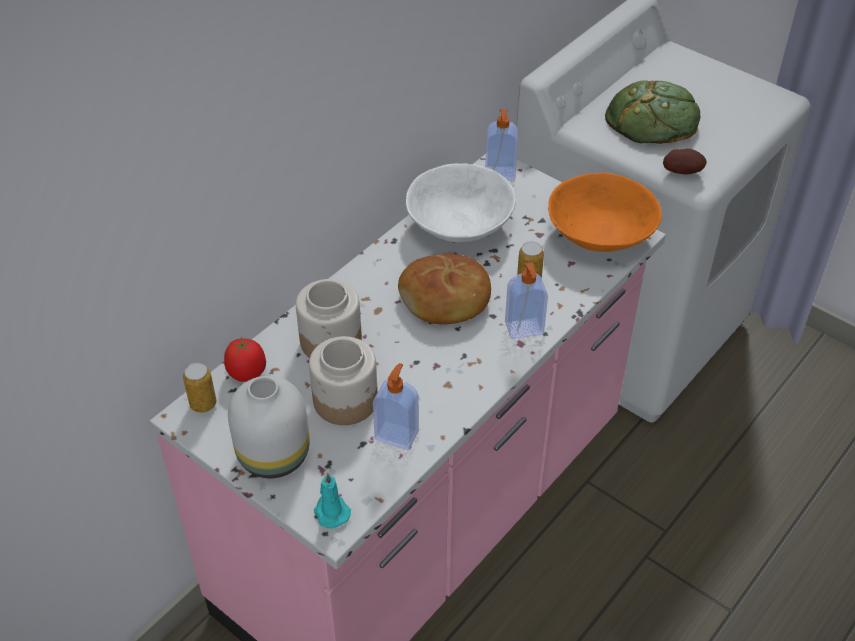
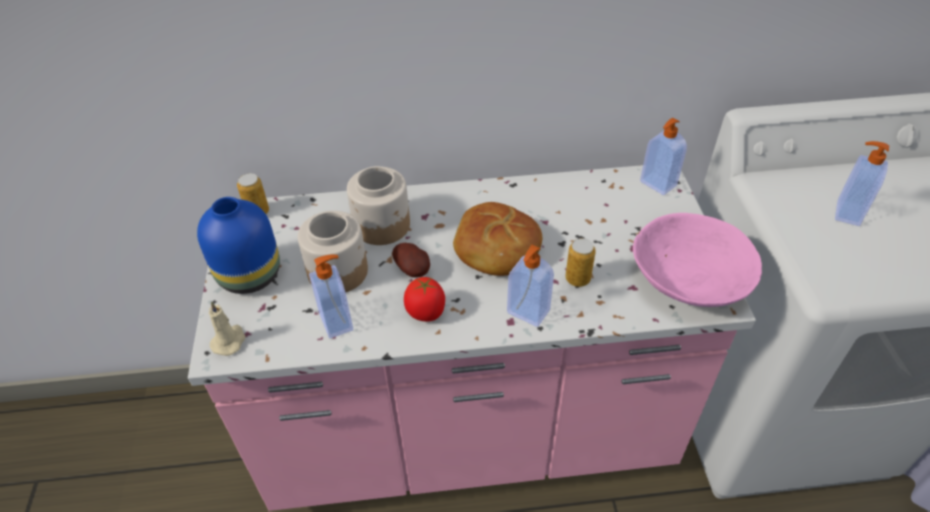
camera: 45 degrees right, 0 degrees up
tomato [224,337,266,382] -> tomato moved to [404,277,445,322]
white vase [228,376,310,478] -> blue vase [197,197,280,294]
turquoise candle [314,473,351,529] -> beige candle [209,301,246,356]
white bowl [406,163,516,242] -> none
orange bowl [548,172,662,252] -> pink bowl [633,213,762,307]
bread [605,80,701,144] -> soap dispenser [835,141,889,226]
potato [663,149,707,175] -> potato moved to [392,243,430,278]

